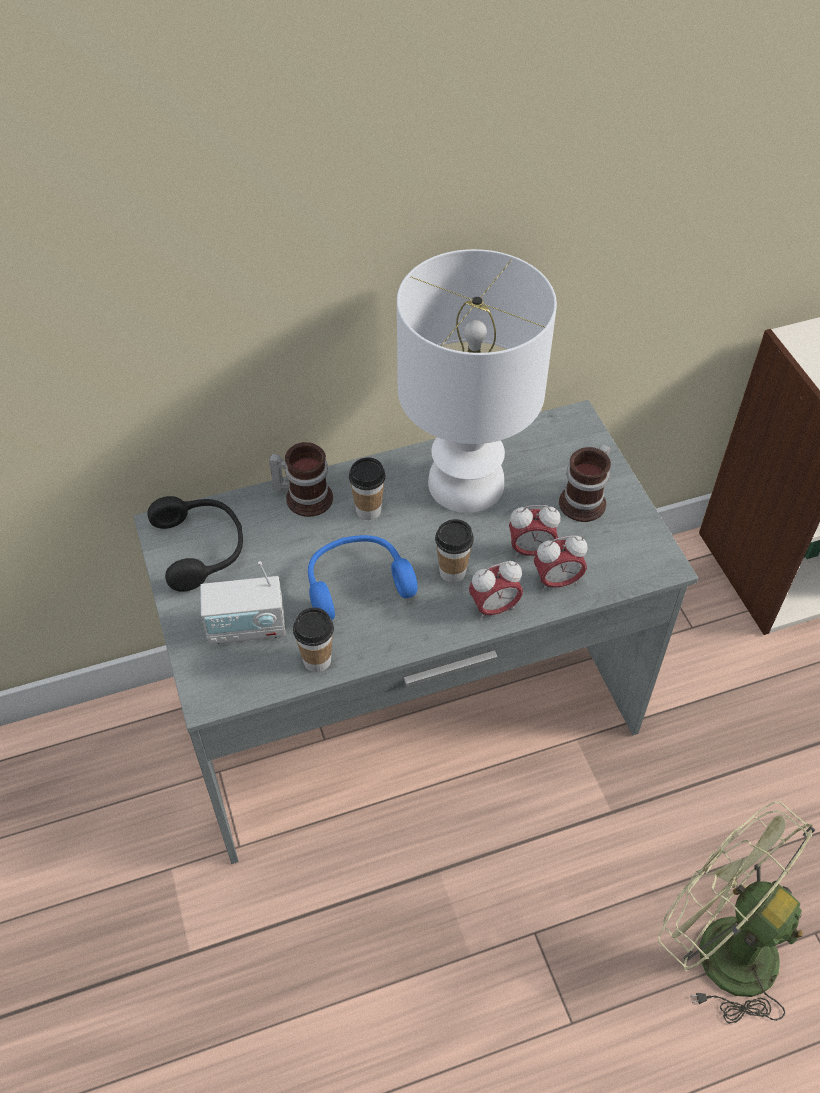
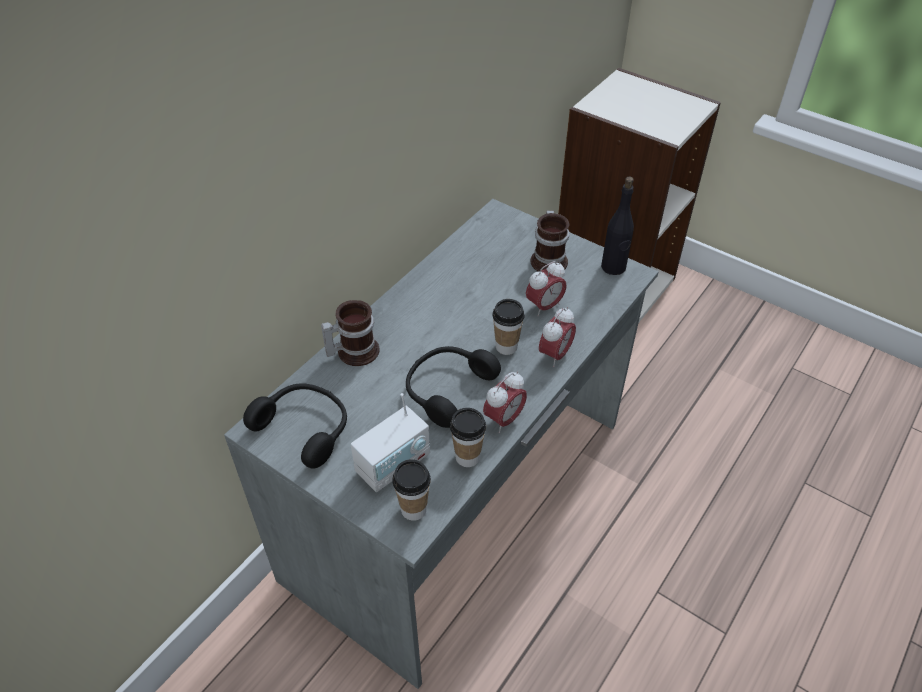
camera: 35 degrees left, 5 degrees down
blue headphones [308,535,418,620] -> black headphones [406,346,501,428]
cup [349,457,386,520] -> cup moved to [392,459,431,521]
white table lamp [397,249,557,513] -> none
alarm clock [534,535,588,591] -> alarm clock moved to [483,372,527,433]
green fan [658,801,815,1024] -> none
none -> black bottle [601,177,634,275]

